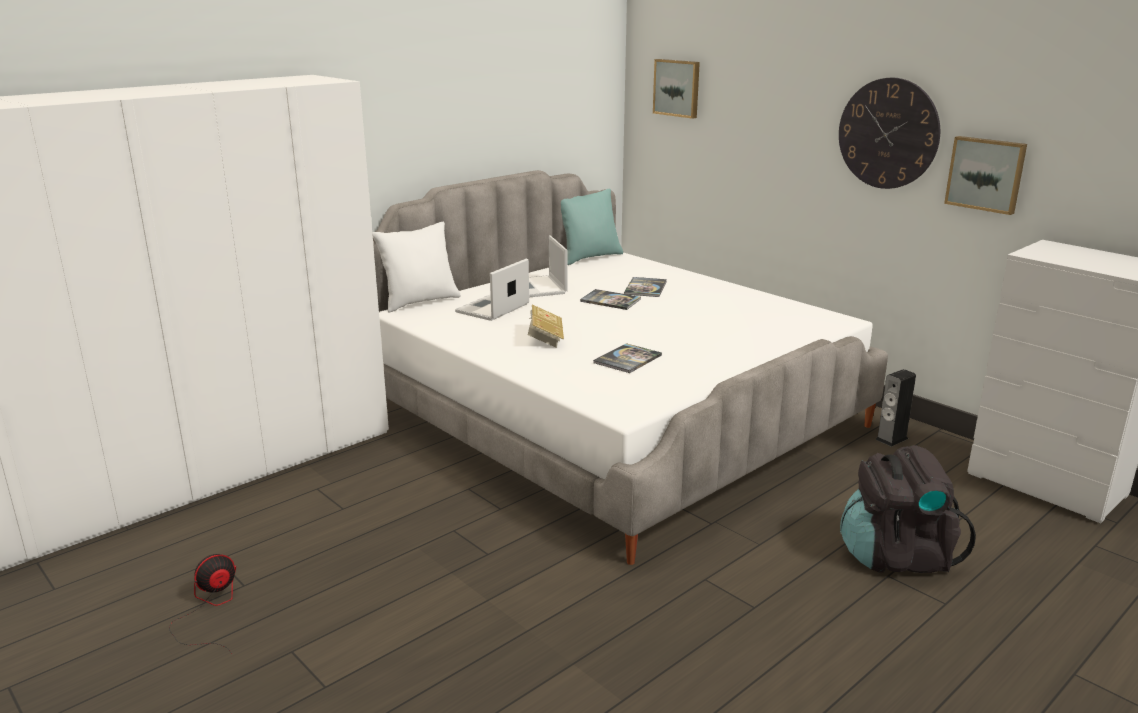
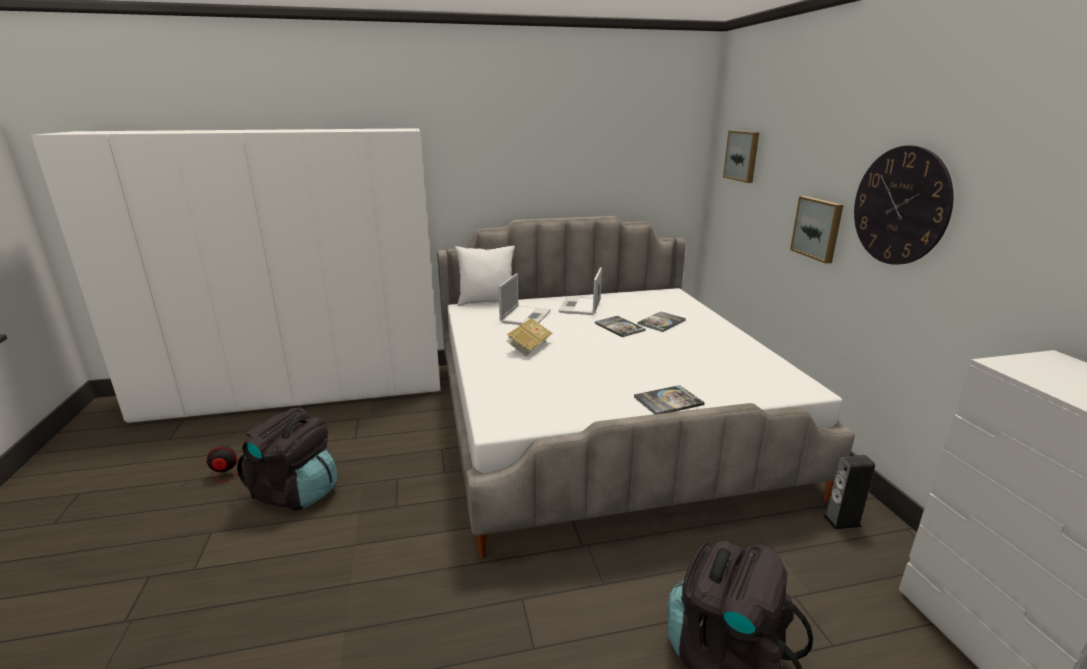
camera: 30 degrees right, 0 degrees up
laptop [455,258,529,321] -> laptop turned 135 degrees clockwise [499,273,551,325]
turquoise pillow [561,188,623,265] -> none
book [593,343,662,373] -> book moved to [634,385,705,414]
picture [944,136,1027,215] -> picture moved to [790,196,843,264]
none -> black backpack [237,408,337,511]

